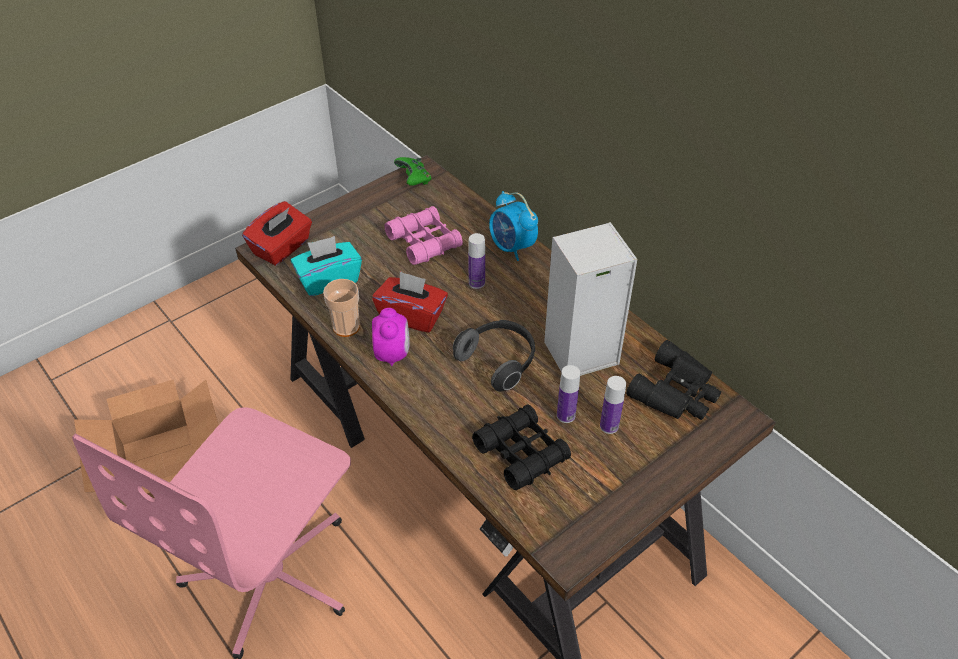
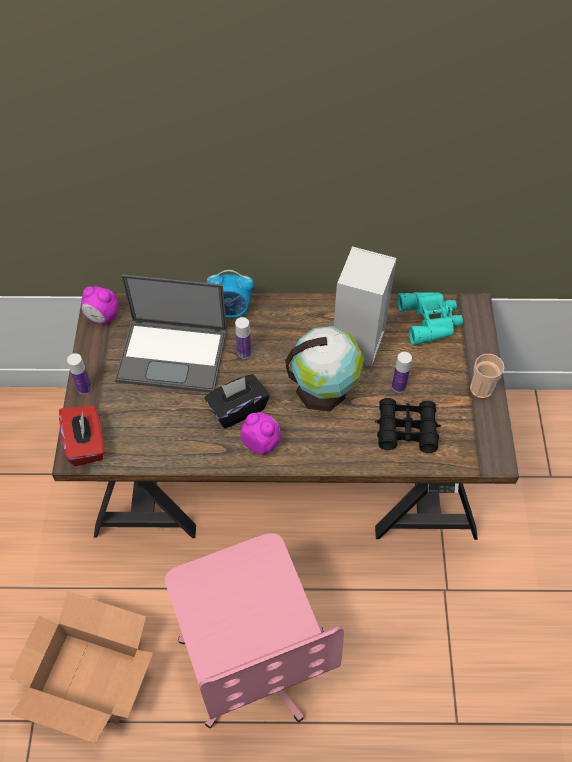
camera: 50 degrees left, 10 degrees up
turquoise tissue box [291,236,362,296] -> none
cup [323,279,360,337] -> cup moved to [470,354,504,399]
red tissue box [372,271,448,333] -> black tissue box [205,374,270,428]
pink binoculars [385,206,463,265] -> laptop [115,274,227,393]
green game controller [394,157,431,186] -> alarm clock [81,286,119,324]
headphones [453,320,535,392] -> globe [285,326,364,412]
bottle [600,376,626,434] -> bottle moved to [67,353,92,394]
black binoculars [626,340,721,420] -> turquoise binoculars [397,292,463,345]

